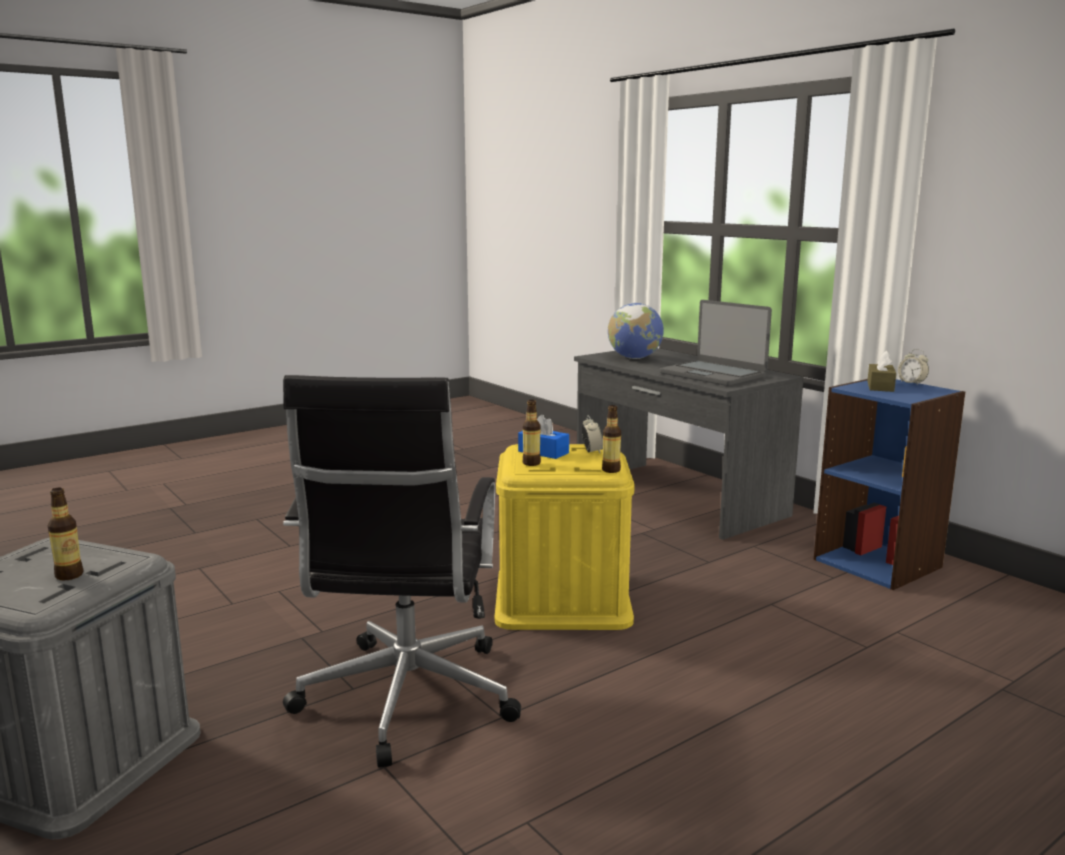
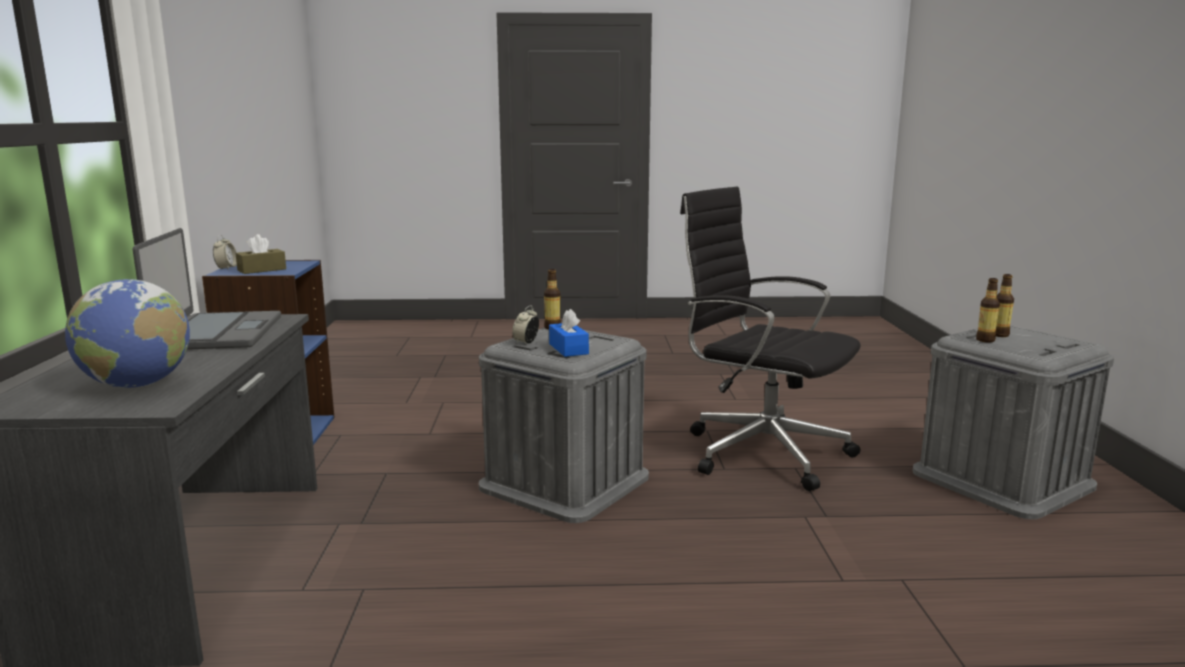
camera: 145 degrees left, 0 degrees up
black office chair [283,375,521,768] -> black office chair turned 90 degrees counterclockwise [680,187,861,491]
yellow storage box [495,444,635,630] -> grey storage box [479,328,649,523]
bottle [523,400,541,466] -> bottle moved to [976,278,1000,342]

